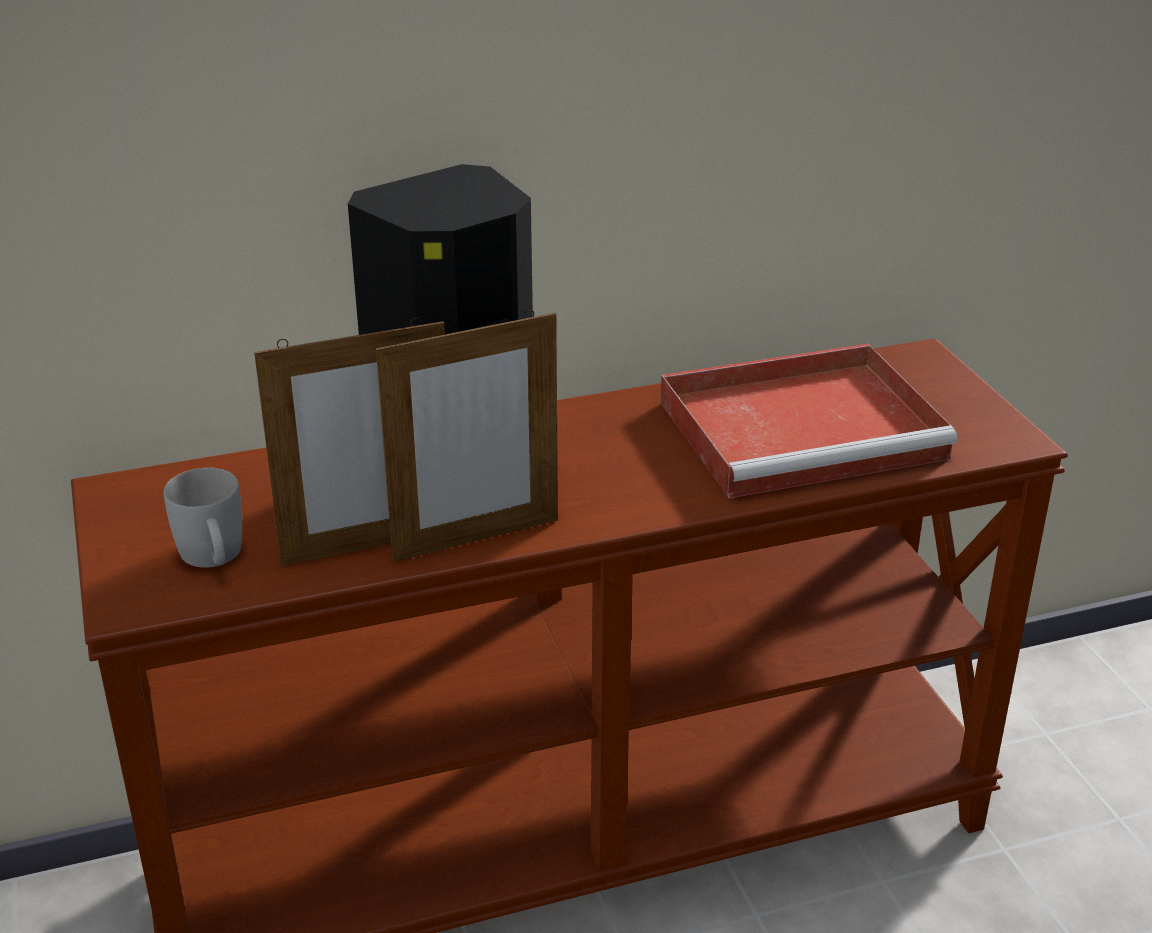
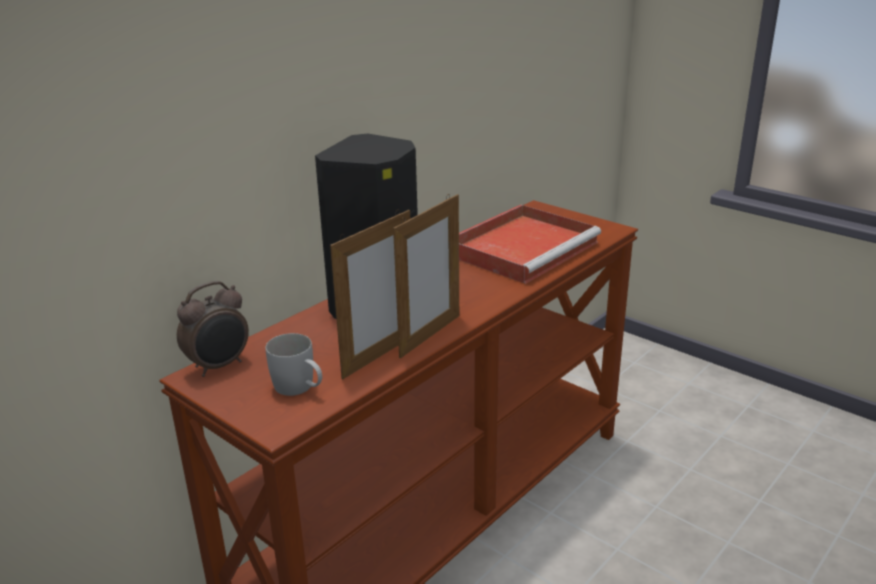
camera: 30 degrees left, 5 degrees down
none -> alarm clock [177,281,249,377]

